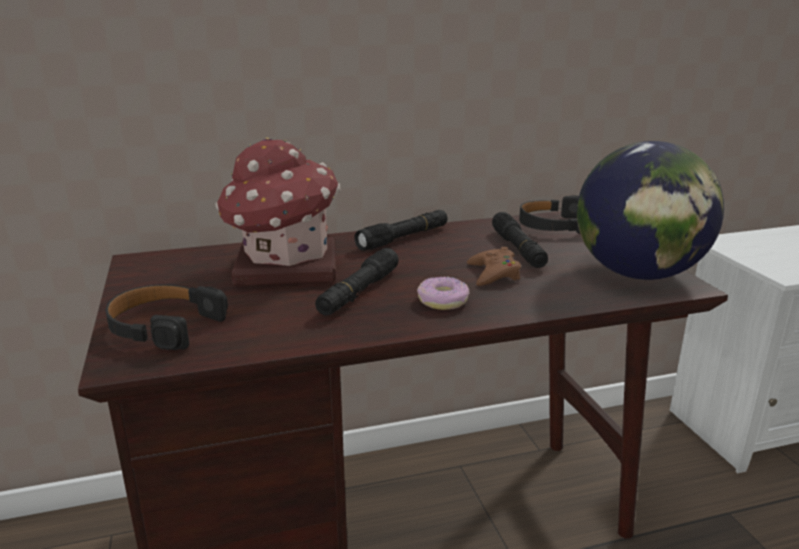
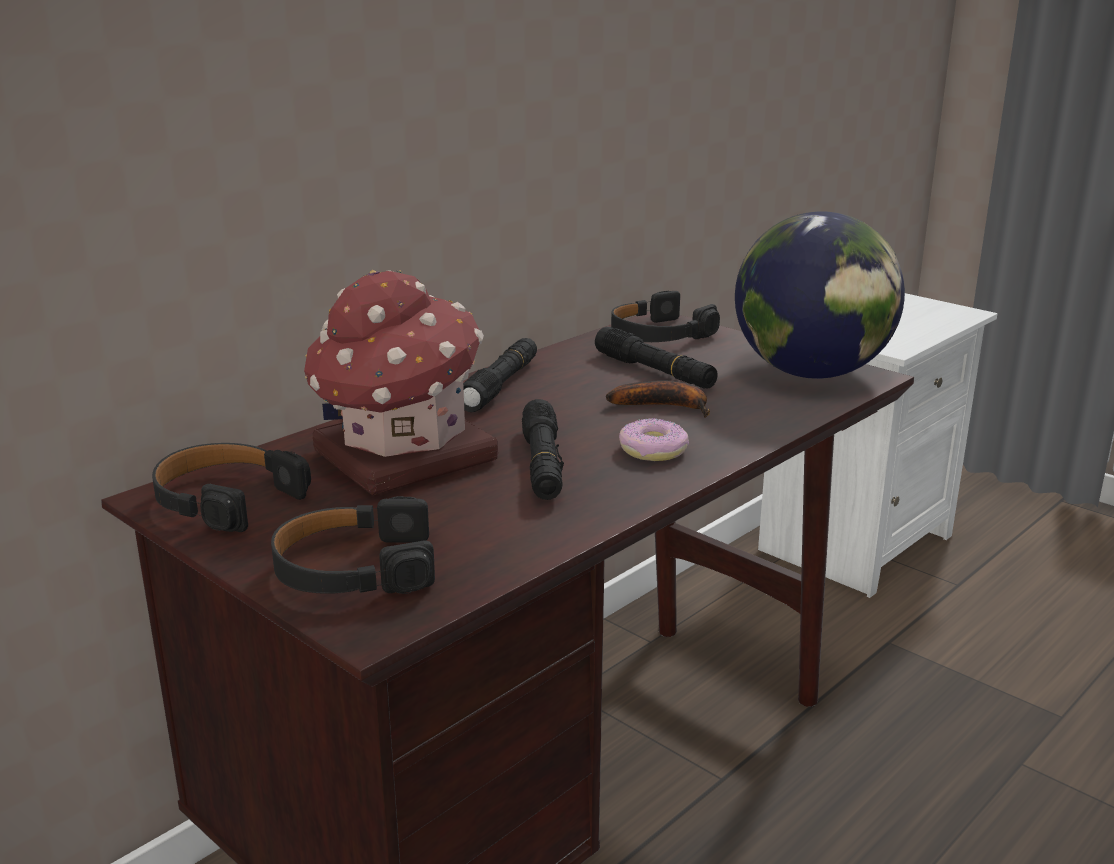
camera: 30 degrees left, 0 degrees up
brown game controller [467,247,521,286] -> banana [606,380,710,418]
none -> black headphones [152,443,311,532]

